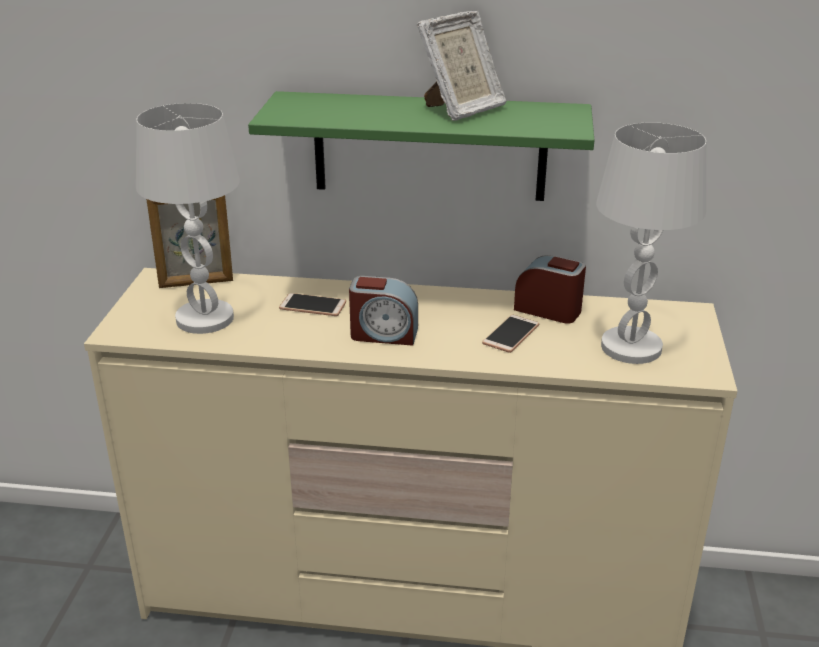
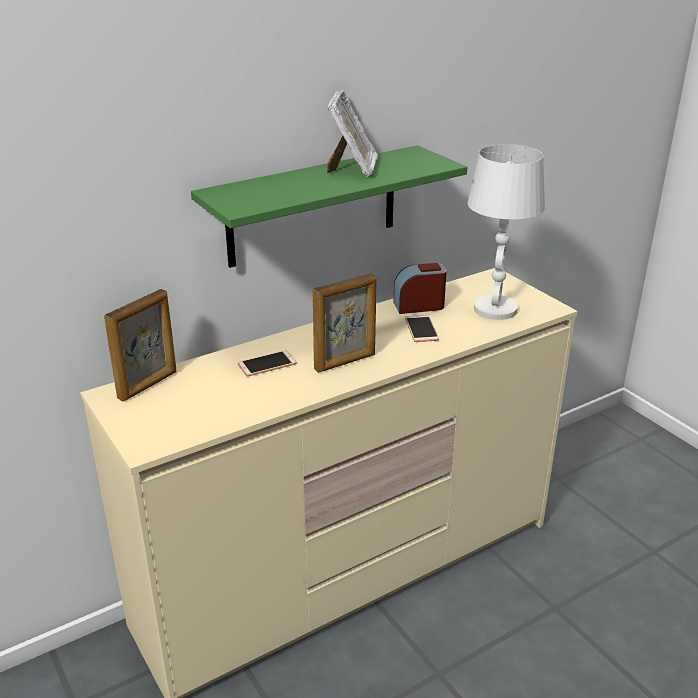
camera: 40 degrees left, 0 degrees up
white table lamp [136,103,240,334] -> none
alarm clock [349,276,418,346] -> picture frame [313,273,376,373]

